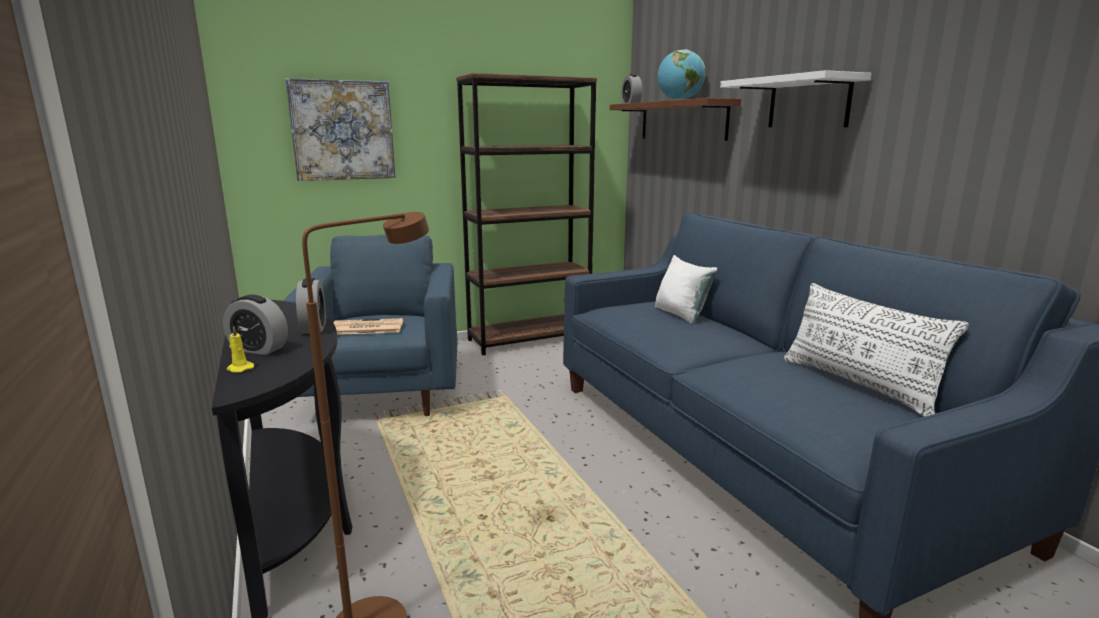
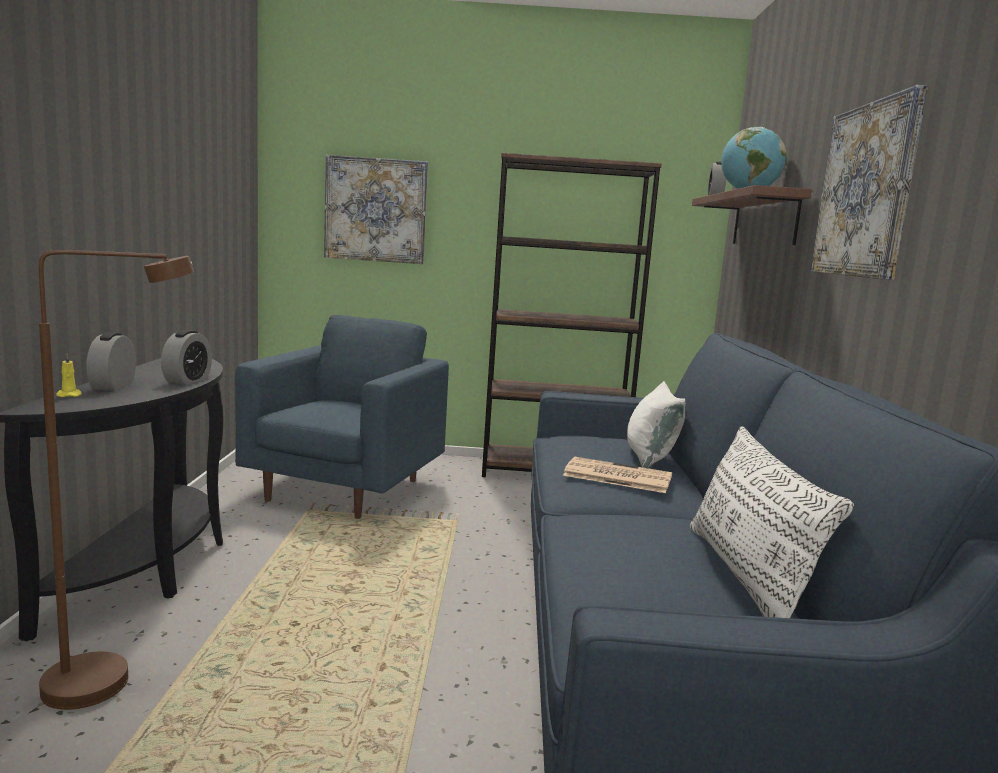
camera: 25 degrees right, 5 degrees down
alarm clock [223,295,288,355] -> alarm clock turned 45 degrees clockwise [86,332,136,391]
newspaper [333,318,403,335] -> newspaper moved to [563,457,672,493]
white shelf [720,70,872,127] -> picture [810,85,928,280]

